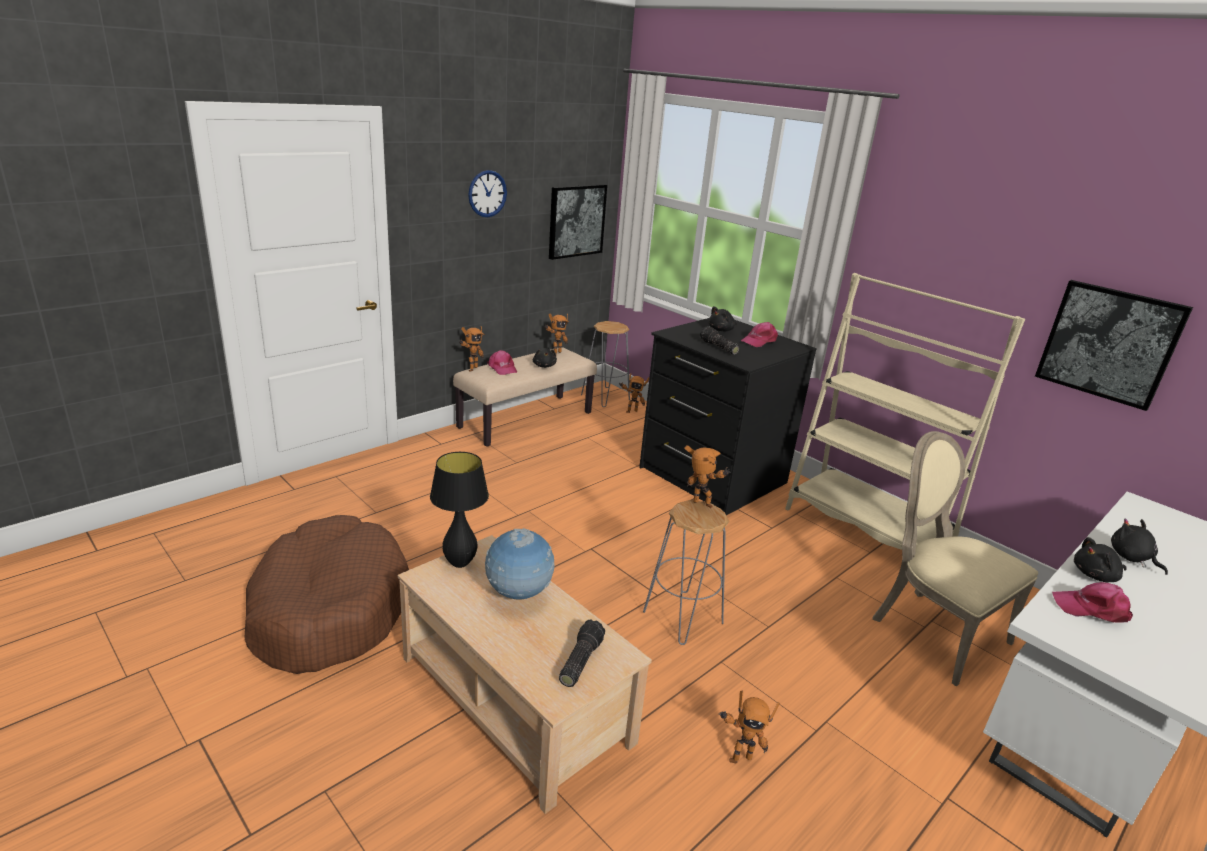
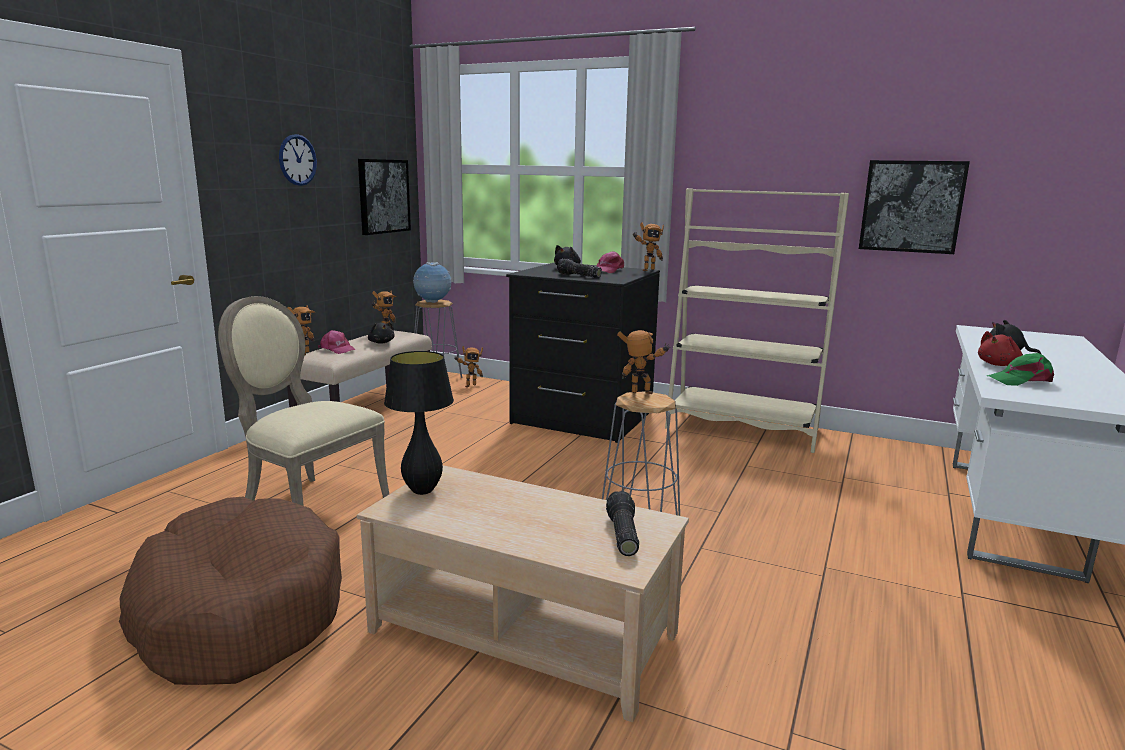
camera: 20 degrees left, 10 degrees down
globe [485,528,554,600] -> globe moved to [413,262,451,303]
toy robot [719,691,780,763] -> toy robot moved to [633,222,664,271]
beige chair [872,431,1038,686] -> beige chair moved to [218,296,389,506]
pink cap [1052,582,1133,623] -> green cap [987,353,1054,386]
black plush toy [1074,537,1127,582] -> red plush toy [978,331,1022,366]

